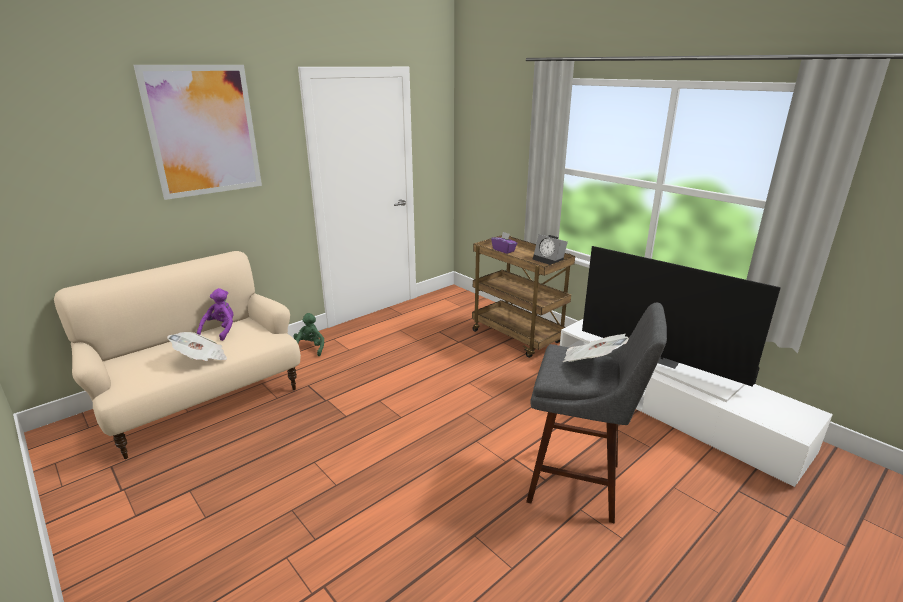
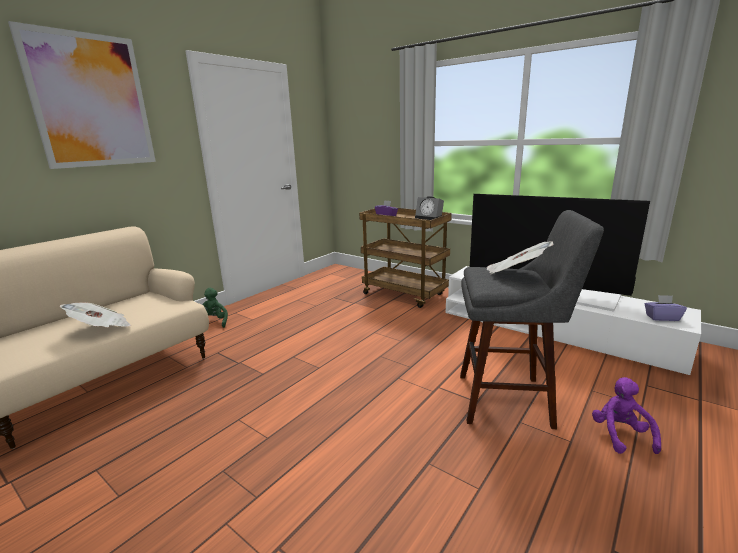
camera: 10 degrees left, 5 degrees down
purple plush toy [197,288,233,341] -> purple plush toy moved to [592,377,661,454]
none -> purple tissue box [645,295,687,321]

